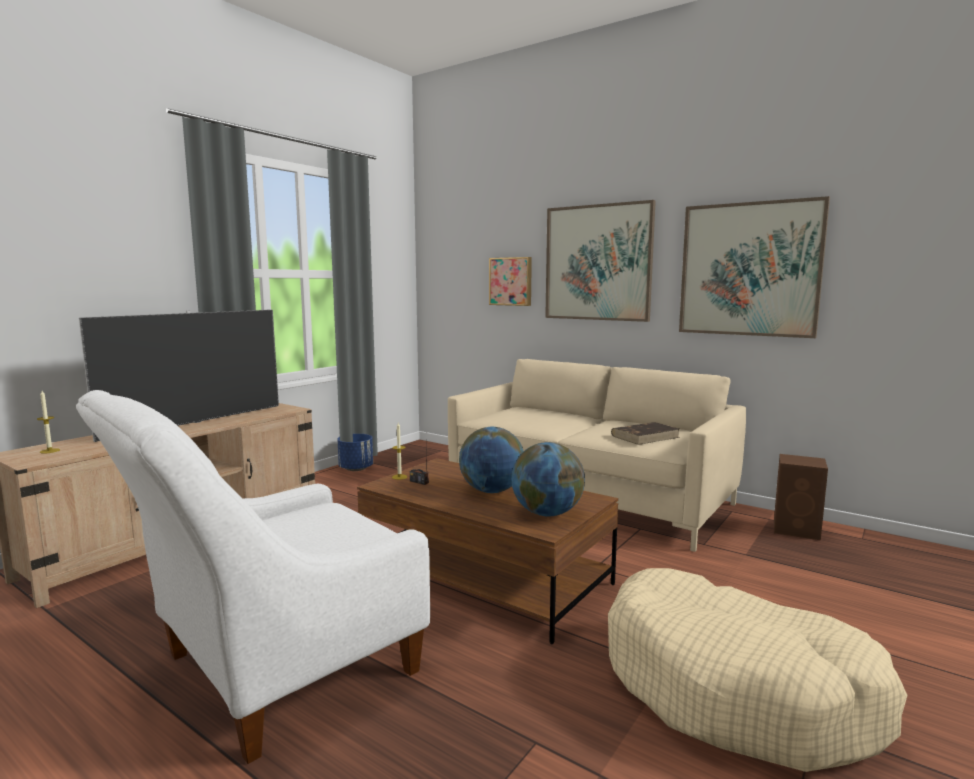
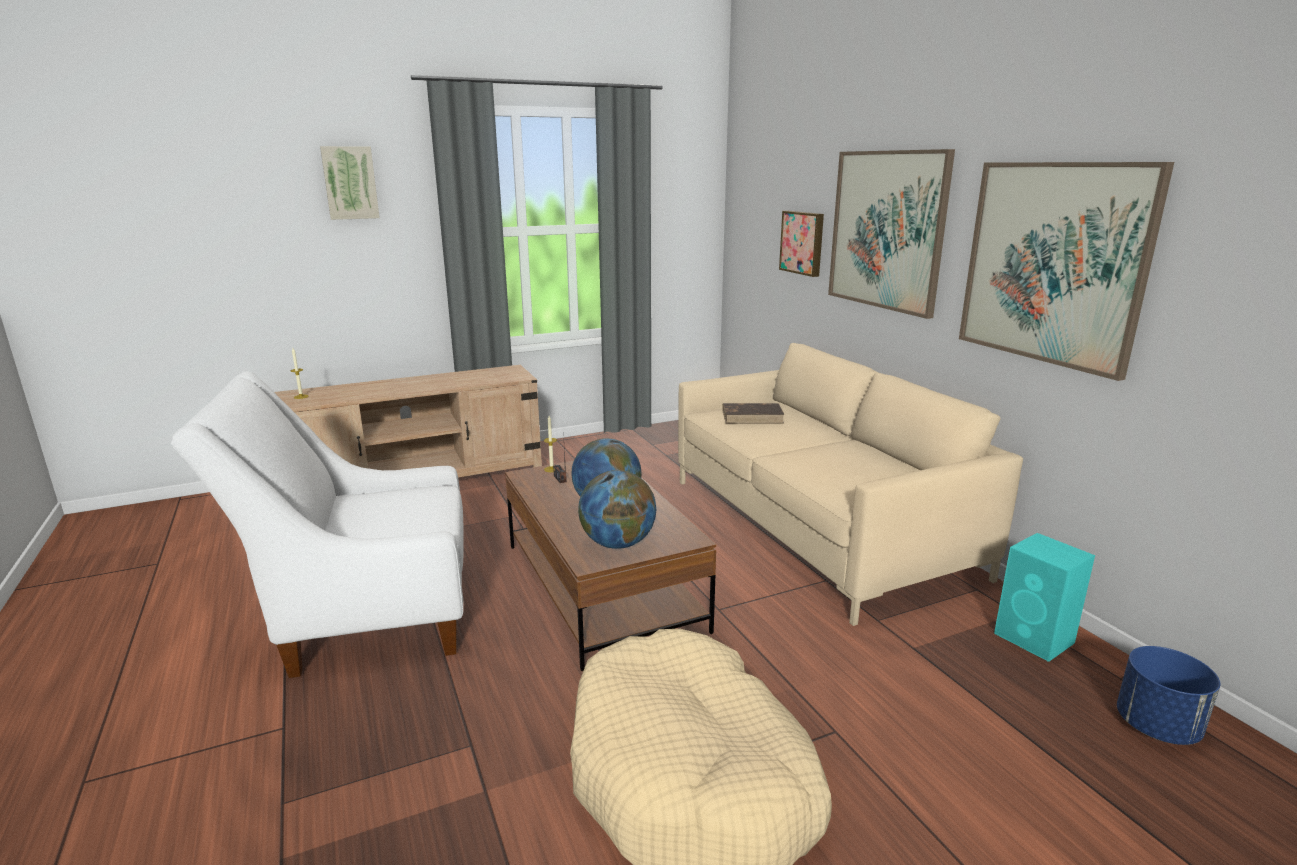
camera: 30 degrees right, 10 degrees up
television [79,310,279,442] -> none
blue planter [337,434,373,471] -> blue planter moved to [1117,646,1220,745]
brown book [611,422,680,445] -> brown book moved to [722,403,784,423]
brown speaker [774,454,828,540] -> turquoise speaker [994,533,1095,662]
none -> picture [320,146,380,220]

